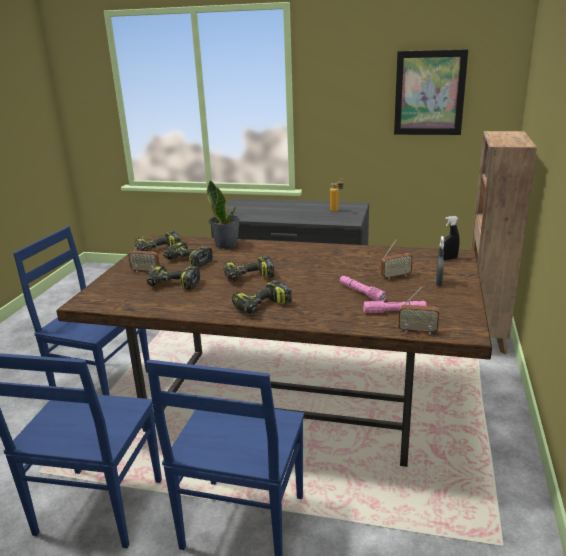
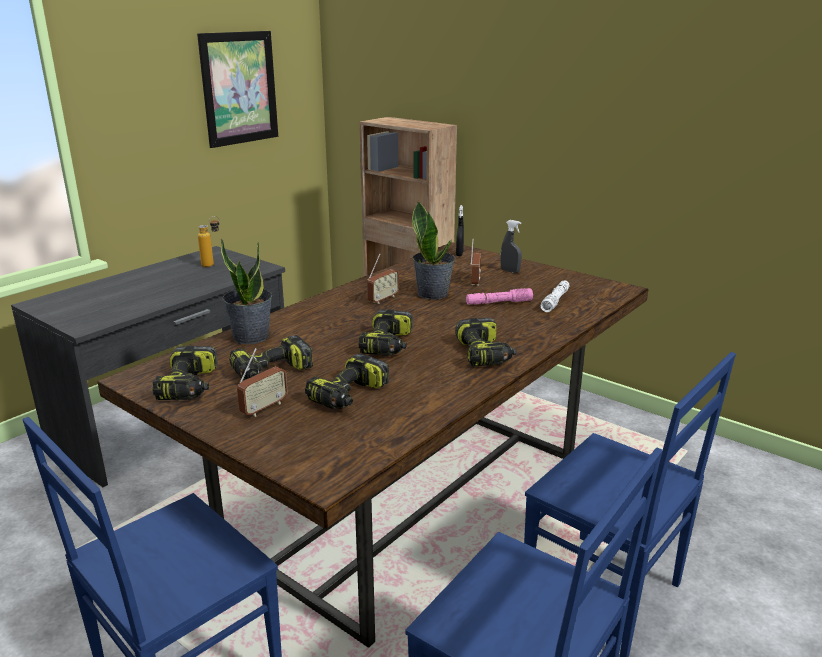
camera: 65 degrees left, 0 degrees up
pink flashlight [363,301,426,313] -> white flashlight [541,281,569,312]
radio [398,287,439,335] -> radio moved to [367,253,399,304]
none -> potted plant [412,201,455,300]

